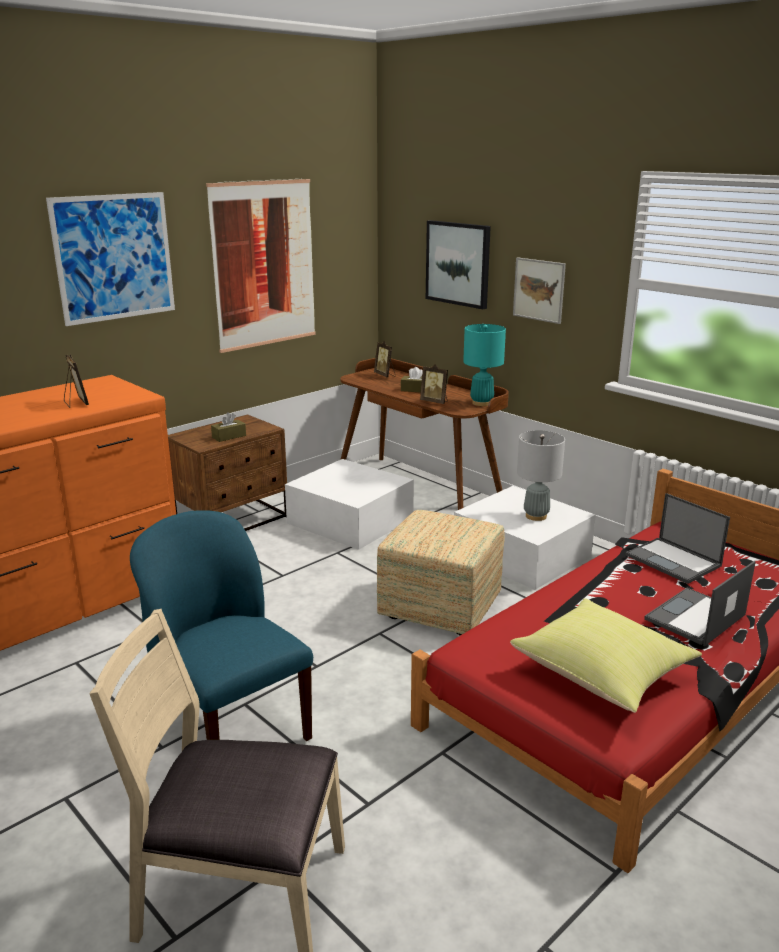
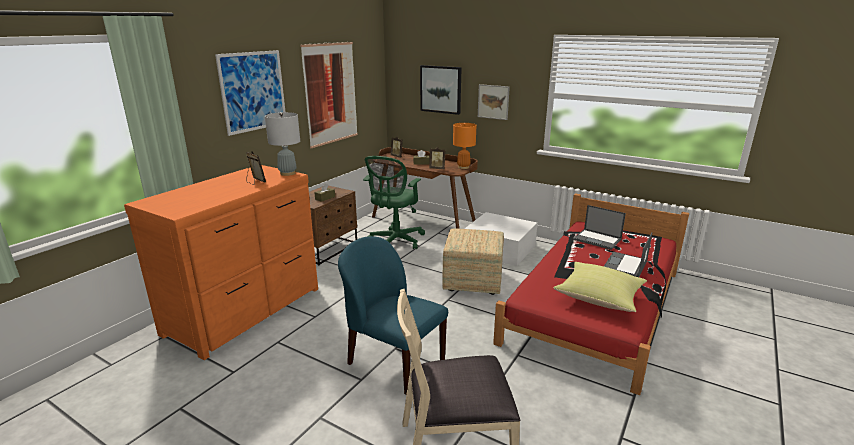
camera: 15 degrees left, 0 degrees up
white storage box [285,459,414,550] -> green office chair [363,156,425,249]
turquoise table lamp [463,324,506,406] -> orange table lamp [453,123,477,169]
grey table lamp [517,430,565,521] -> grey table lamp moved to [265,112,300,176]

